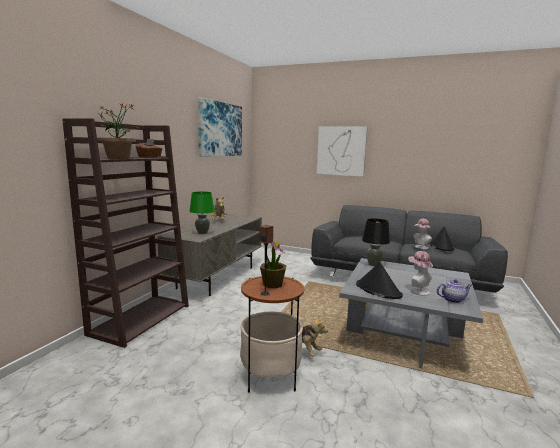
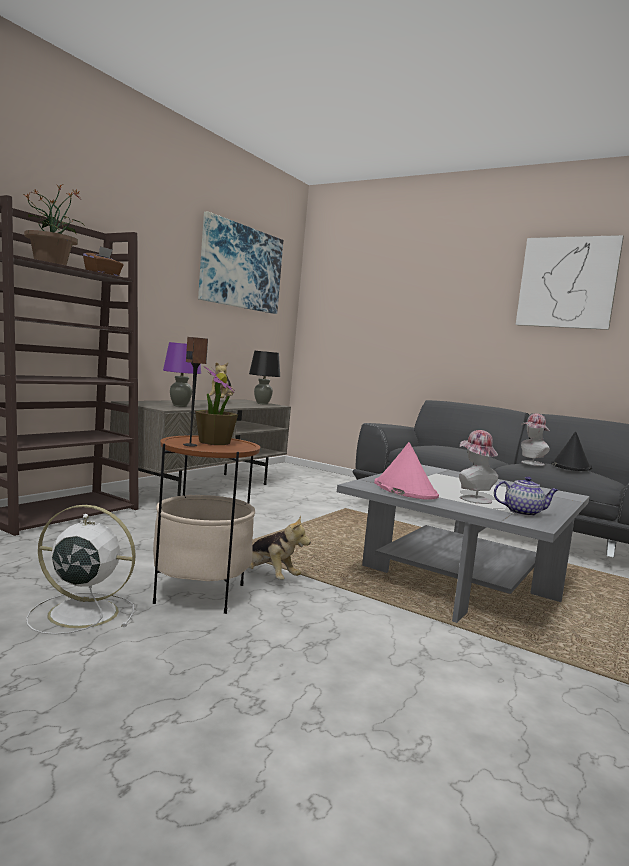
camera: 10 degrees right, 5 degrees down
green table lamp [190,191,215,234] -> purple table lamp [163,342,201,407]
picture [317,126,368,177] -> picture moved to [516,235,624,330]
black hat [356,262,403,299] -> pink hat [374,442,439,500]
black table lamp [362,218,390,266] -> black table lamp moved to [249,351,280,405]
none -> white fan [26,505,136,635]

